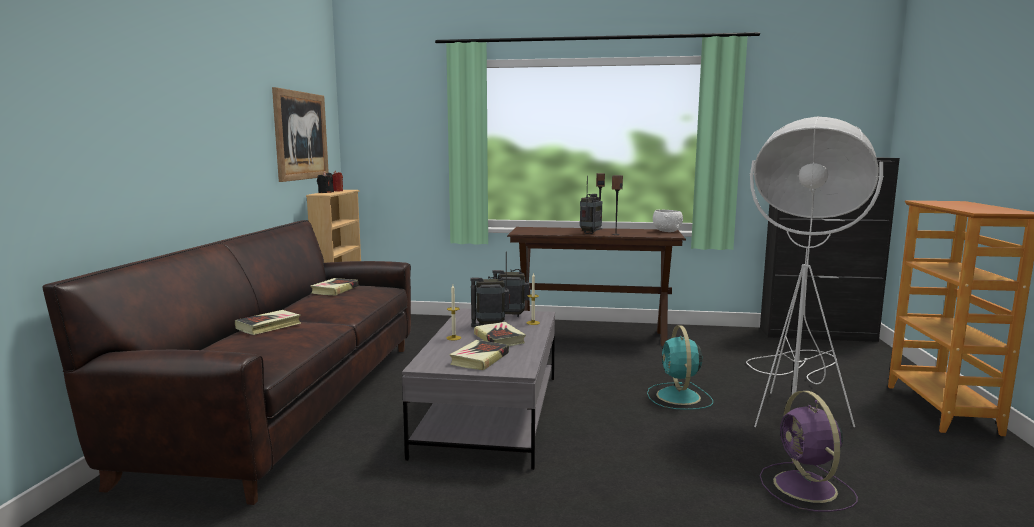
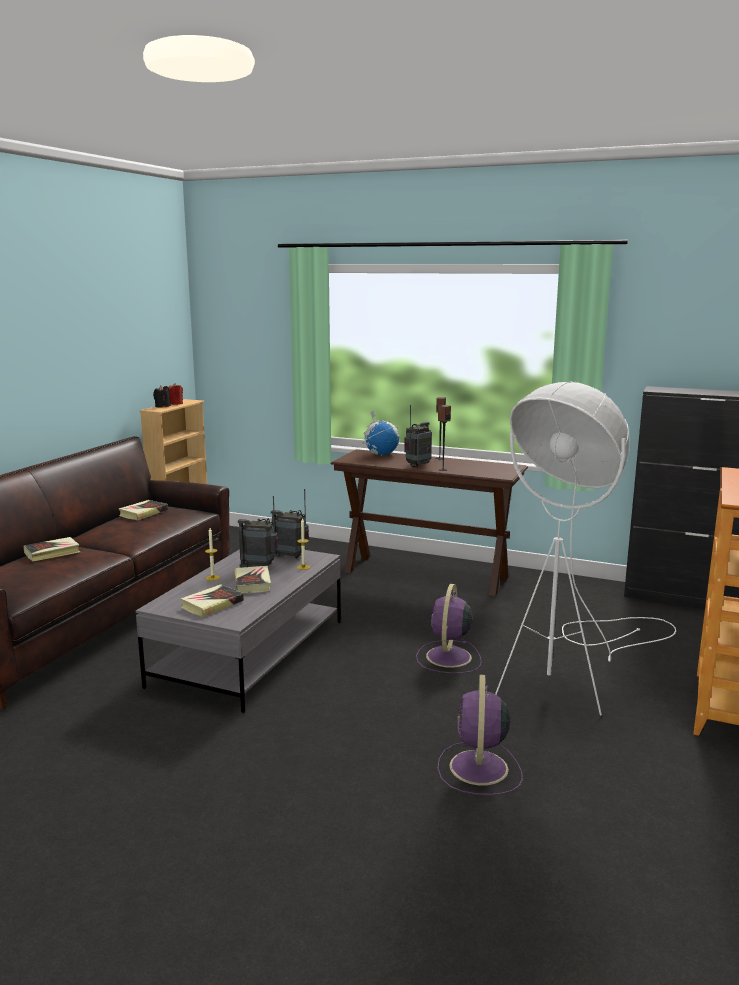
camera: 15 degrees right, 5 degrees up
picture [272,87,329,182] -> none
turquoise fan [647,325,713,410] -> purple fan [416,584,482,673]
white bowl [653,210,683,232] -> none
none -> globe [362,410,400,455]

